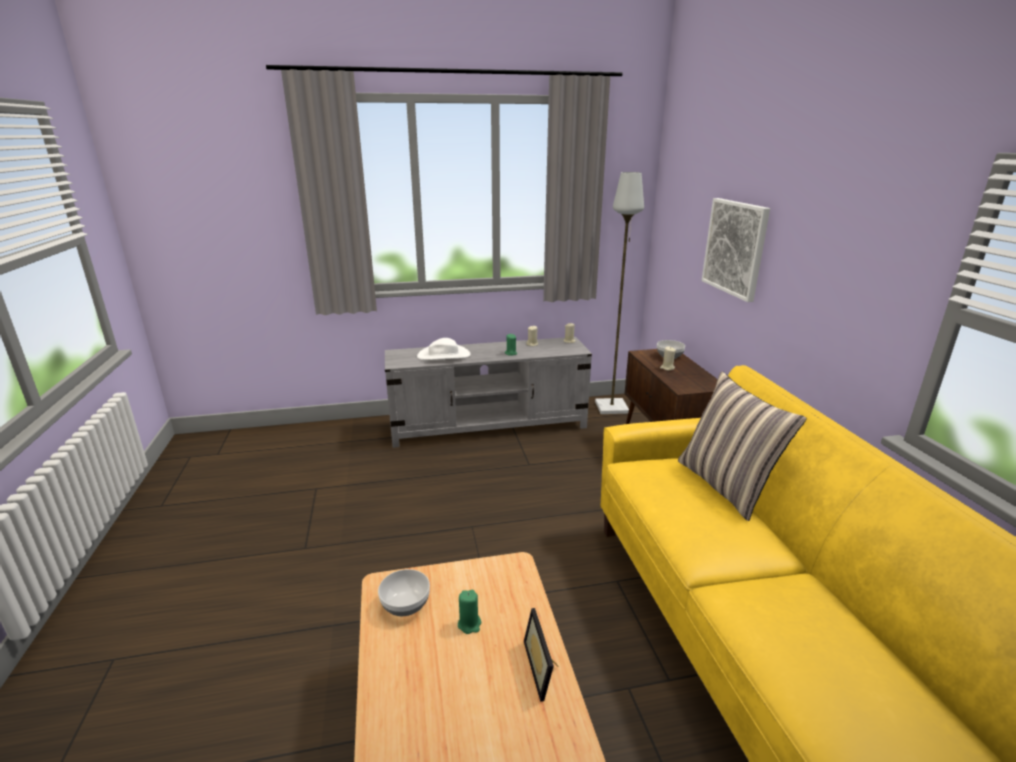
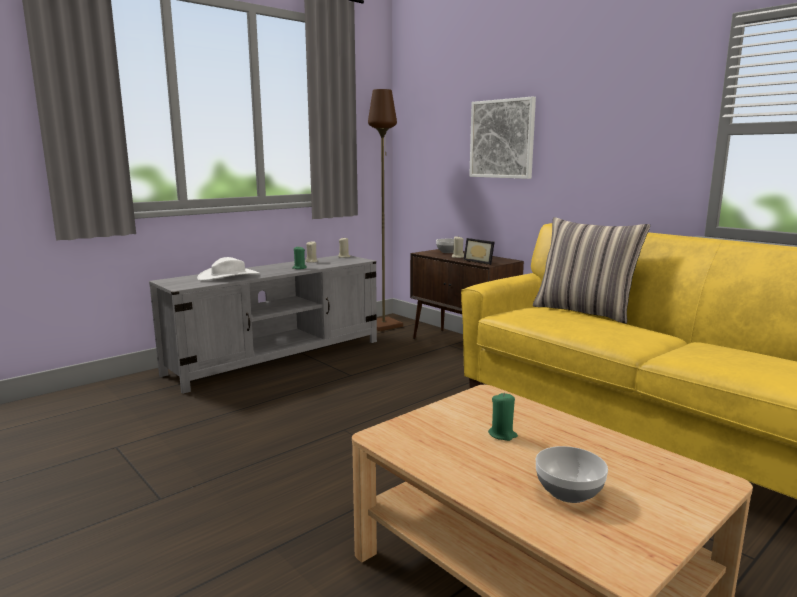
camera: 30 degrees left, 10 degrees down
bowl [378,569,430,616] -> bowl moved to [536,446,608,503]
picture frame [524,608,558,702] -> picture frame moved to [463,238,495,265]
grey floor lamp [595,172,644,414] -> brown floor lamp [368,89,403,331]

